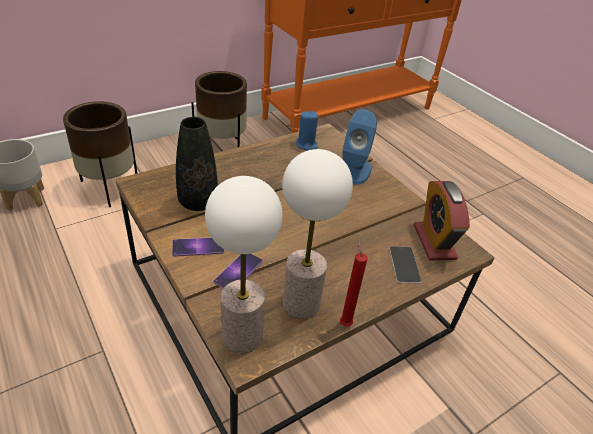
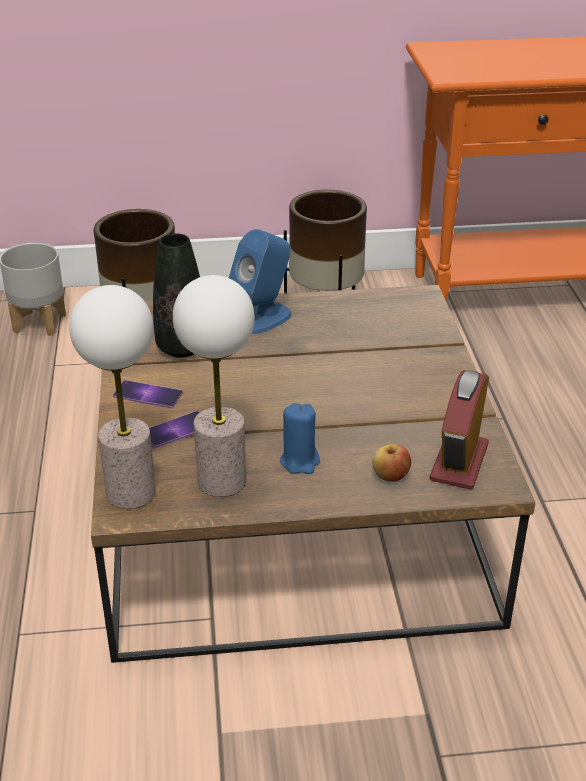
camera: 30 degrees right, 5 degrees down
blue candle [296,111,318,151] -> blue candle moved to [280,403,320,474]
red candle [340,240,367,327] -> none
blue speaker [342,109,377,184] -> blue speaker moved to [229,229,291,334]
phone [389,246,421,284] -> apple [372,444,411,482]

